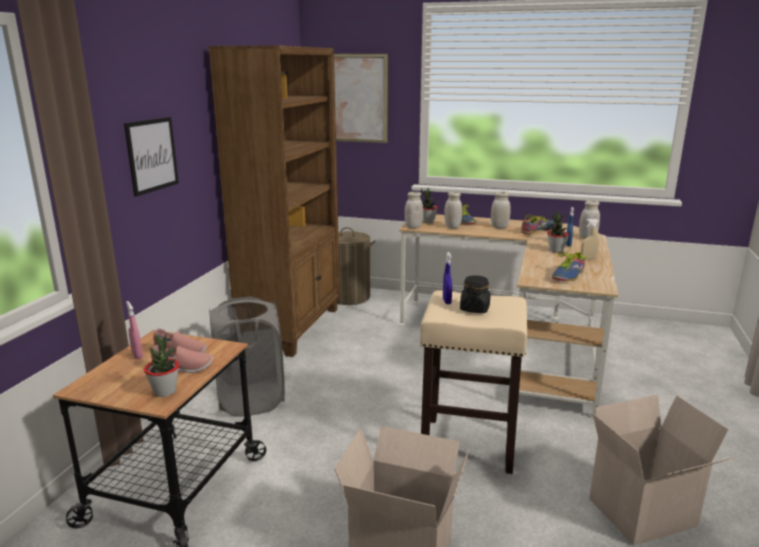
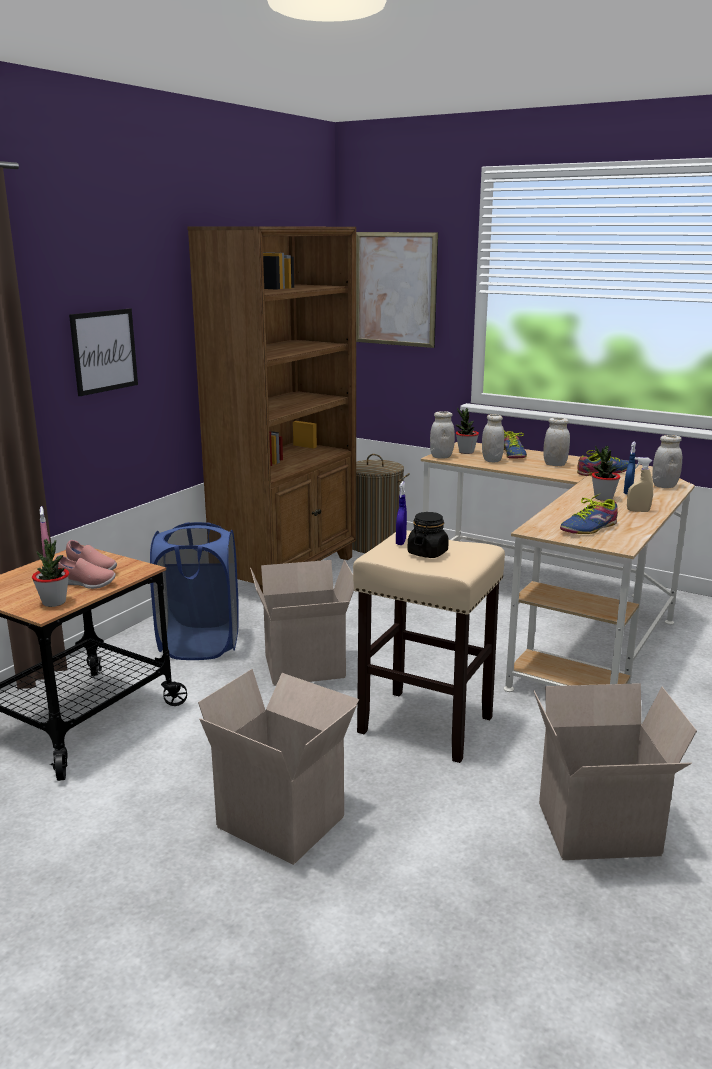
camera: 15 degrees right, 0 degrees up
grey laundry basket [209,297,285,417] -> blue laundry basket [150,522,239,660]
none -> cardboard box [250,560,354,686]

